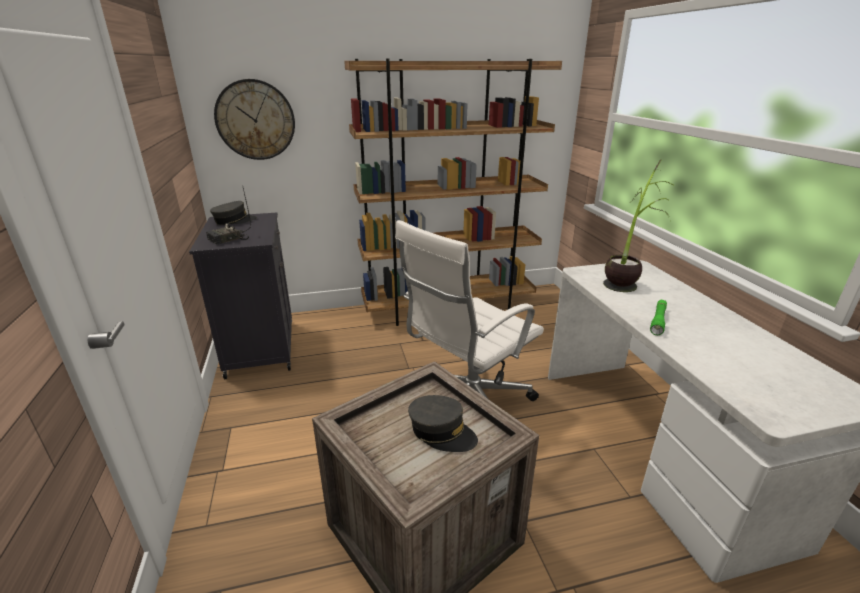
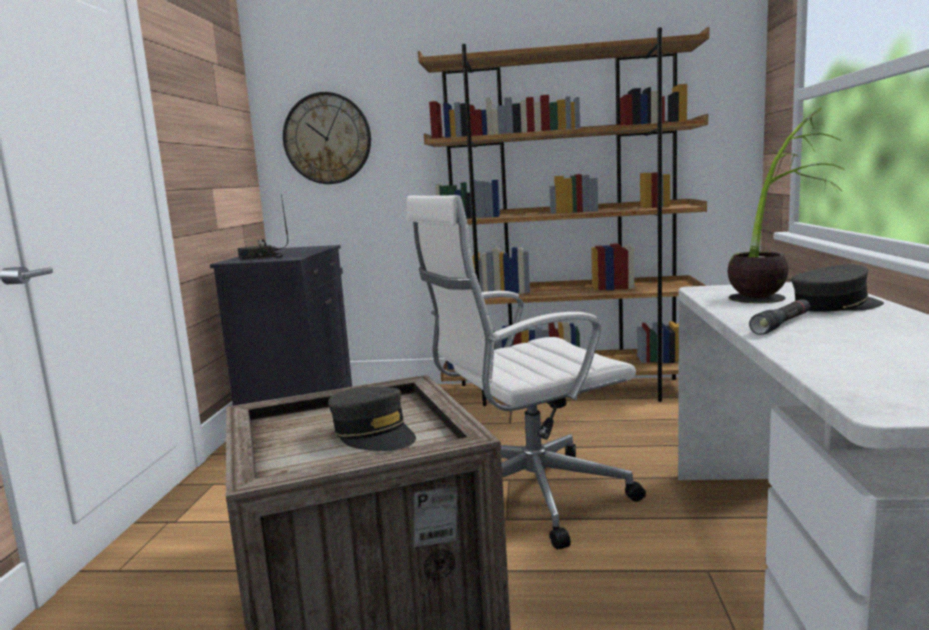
camera: 20 degrees right, 15 degrees down
grey cap [210,201,257,225] -> grey cap moved to [791,264,884,312]
green flashlight [650,299,667,335] -> black flashlight [749,299,810,335]

